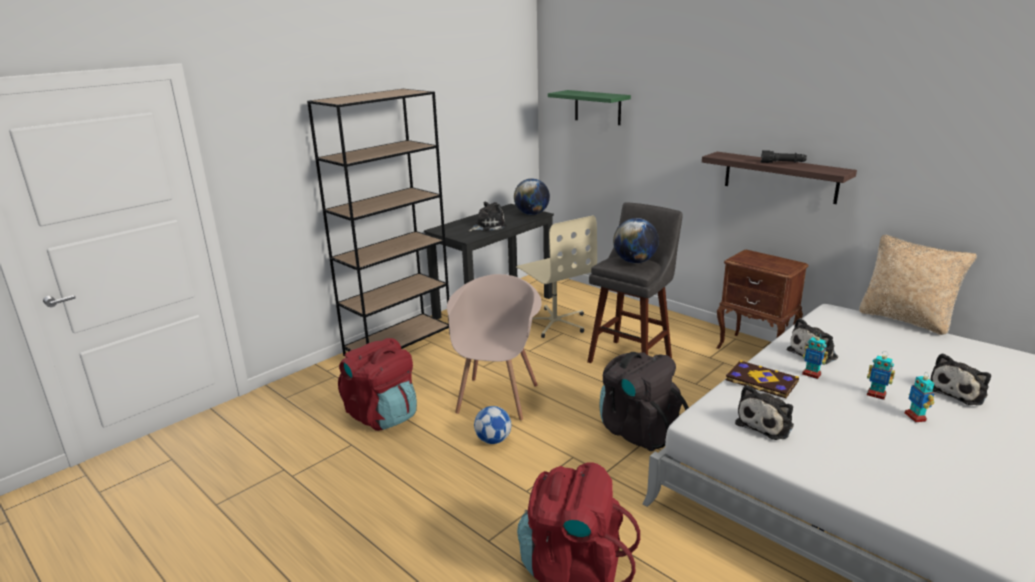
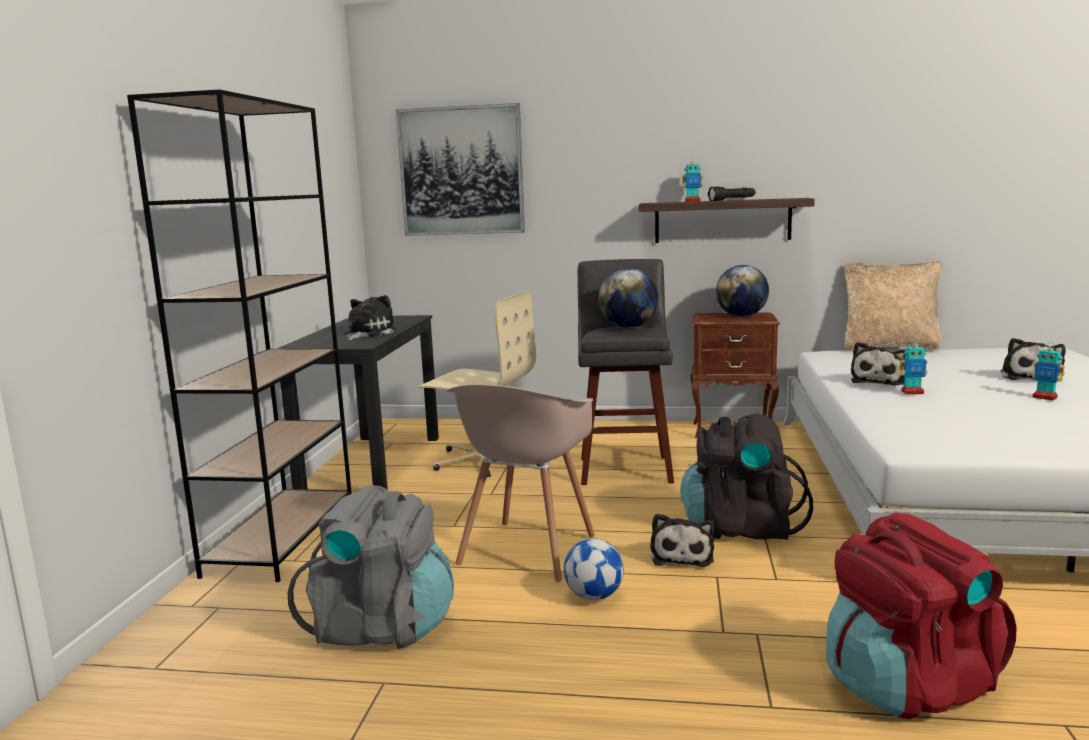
camera: 35 degrees left, 10 degrees down
red backpack [338,338,417,431] -> grey backpack [287,485,454,649]
beige chair [447,274,542,420] -> beige chair turned 135 degrees counterclockwise [446,384,595,582]
globe [514,178,550,215] -> globe moved to [716,265,769,317]
green shelf [548,90,631,125] -> picture [396,103,525,236]
book [726,360,799,398] -> none
plush toy [735,385,794,440] -> plush toy moved to [650,514,714,567]
toy robot [867,351,895,400] -> toy robot moved to [682,157,703,202]

